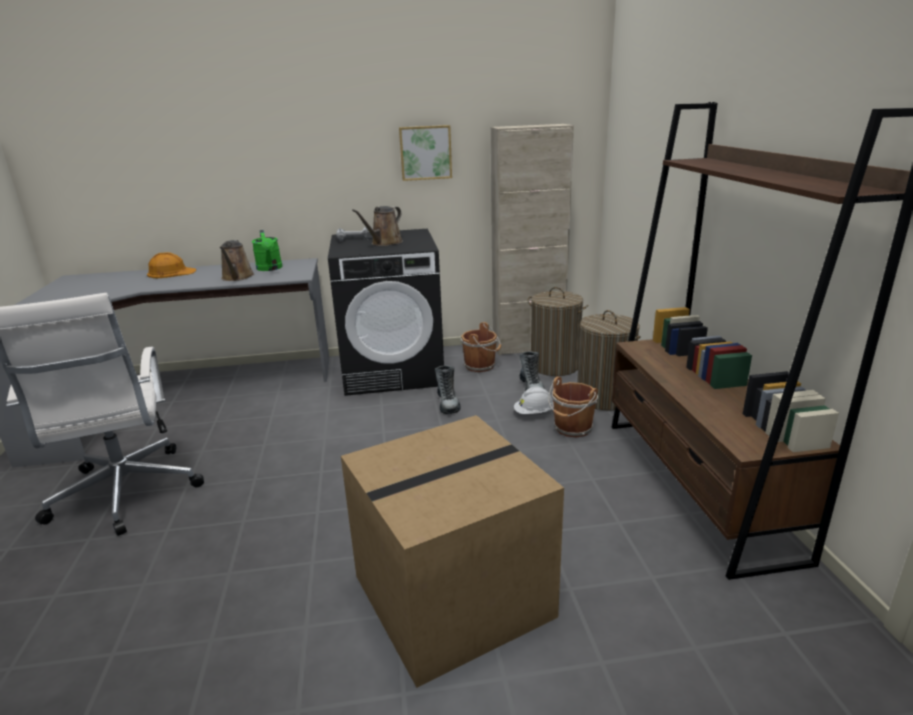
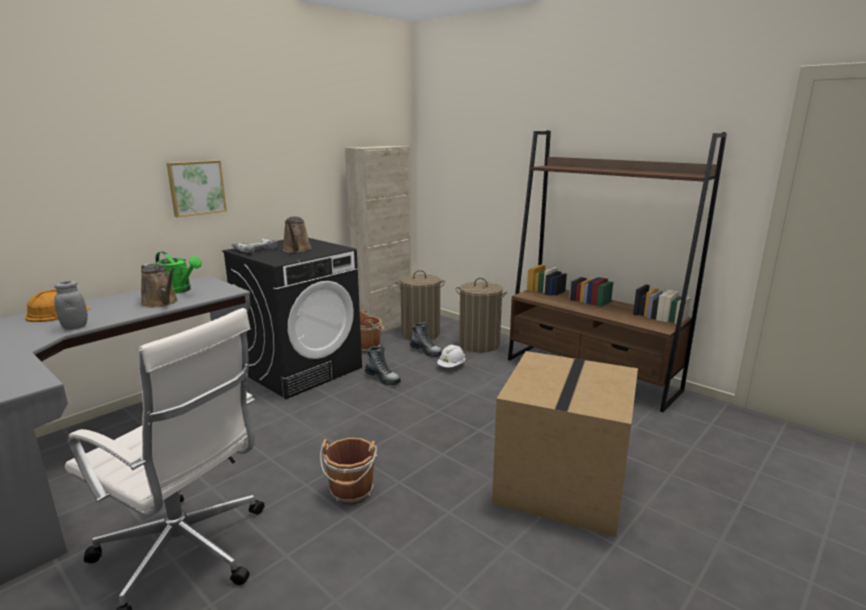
camera: 40 degrees left, 5 degrees down
picture [399,125,452,181] -> picture moved to [167,160,227,217]
brown bucket [548,376,598,437] -> brown bucket moved to [320,438,377,504]
none -> grey jar [54,281,88,330]

